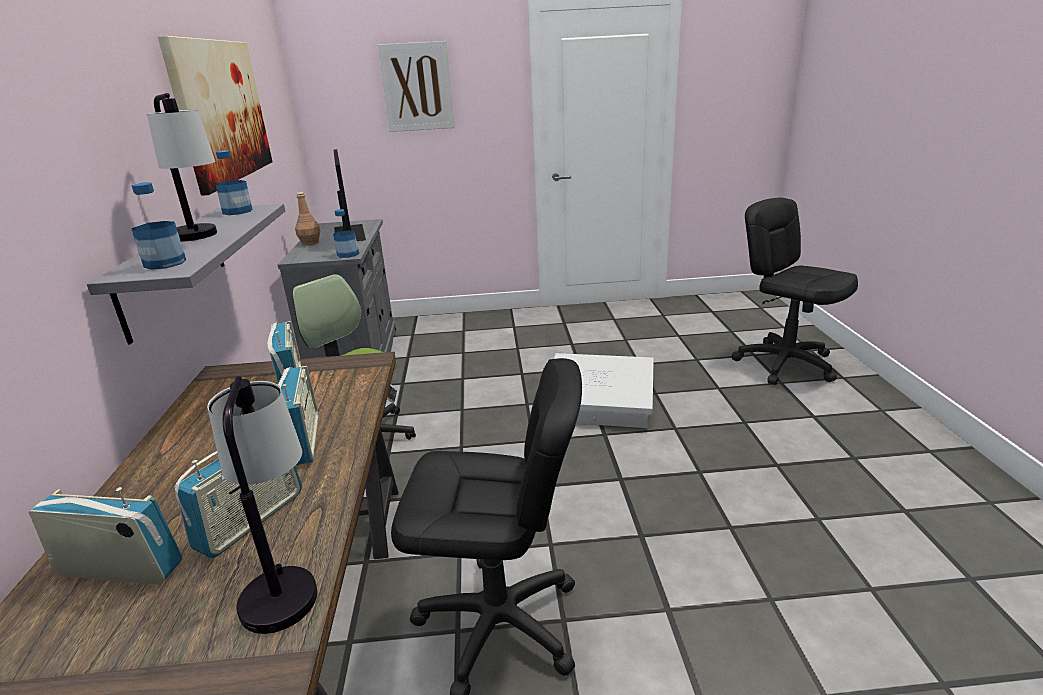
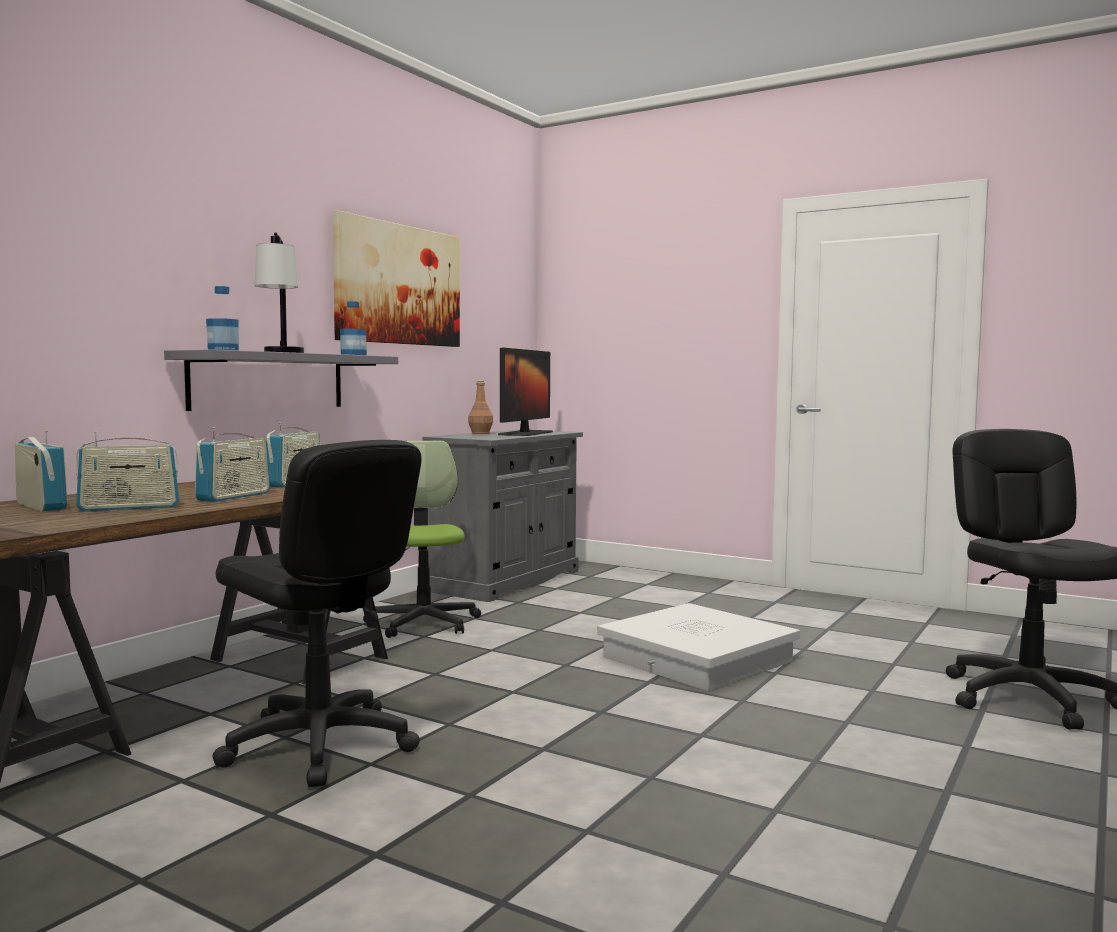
camera: 35 degrees right, 20 degrees down
table lamp [207,376,317,634] -> none
bottle [333,209,359,258] -> none
picture [378,41,455,132] -> none

